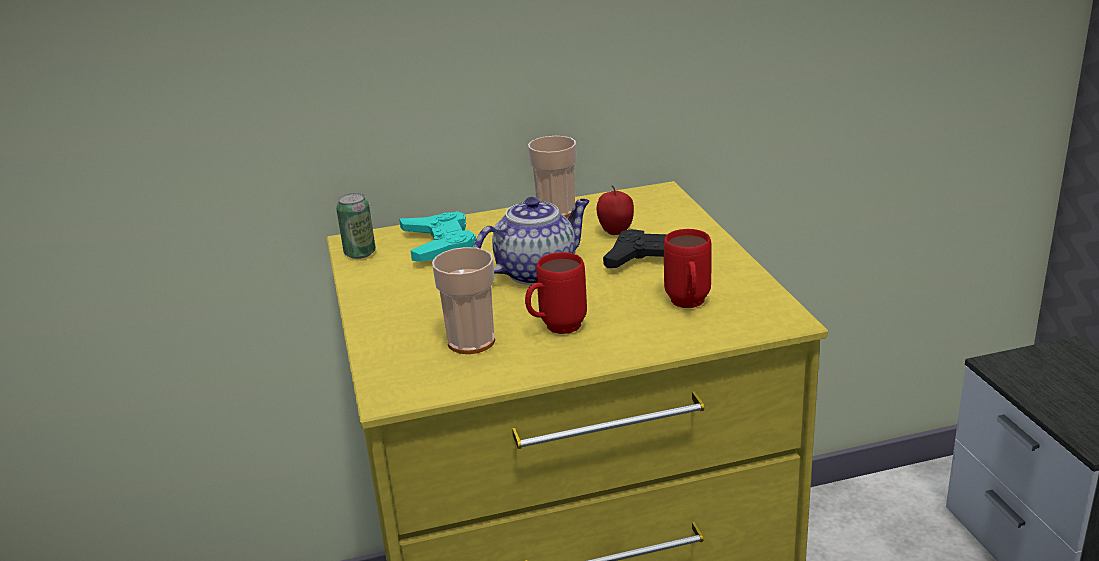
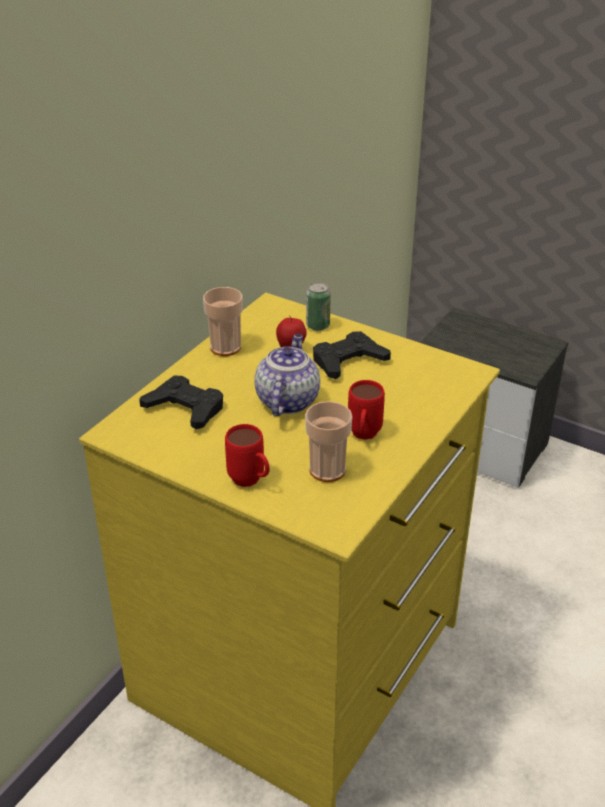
camera: 45 degrees left, 10 degrees up
can [336,193,376,259] -> can moved to [306,282,331,331]
turquoise game controller [399,211,476,261] -> black game controller [139,375,223,429]
red mug [664,229,712,308] -> red mug moved to [225,424,270,487]

